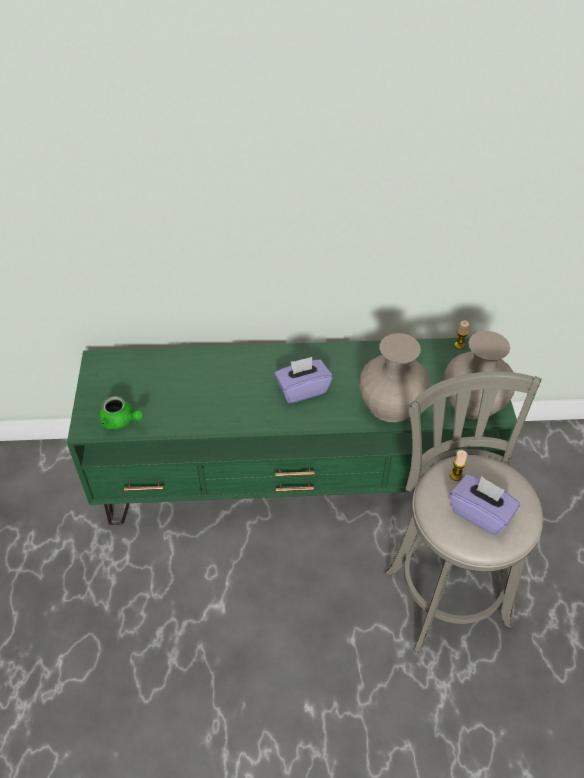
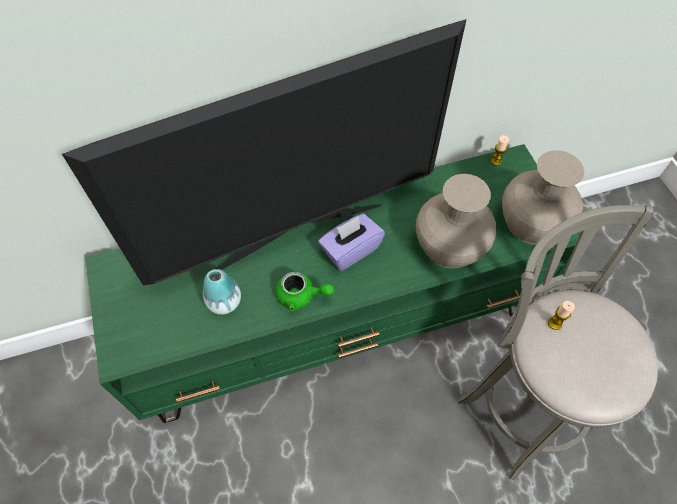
camera: 15 degrees left, 10 degrees up
green teapot [99,396,144,429] -> green teapot moved to [276,272,334,311]
purple tissue box [450,474,520,535] -> none
none -> television [62,19,467,285]
none -> vase [203,269,241,314]

